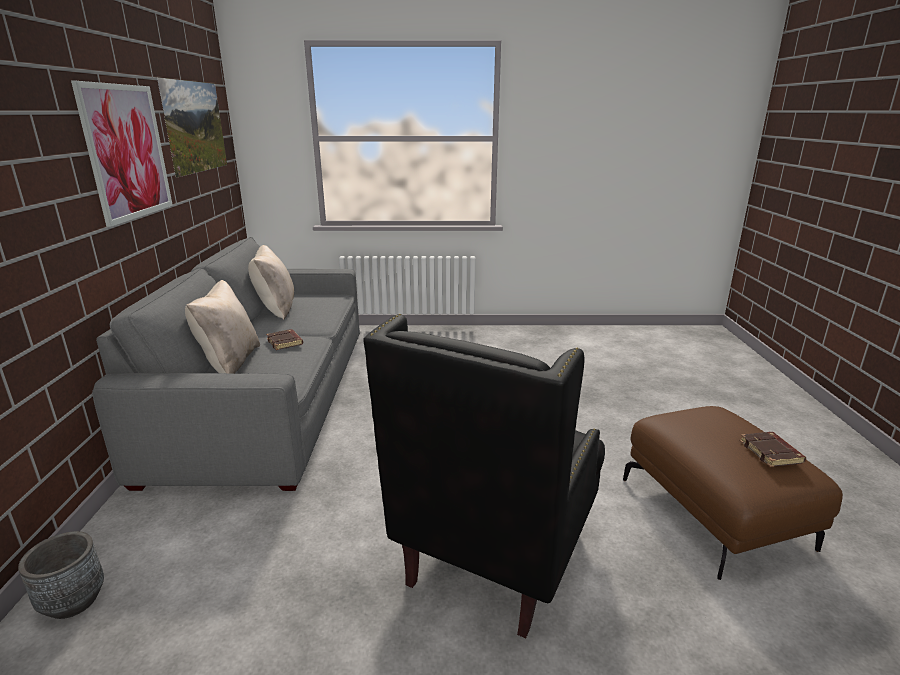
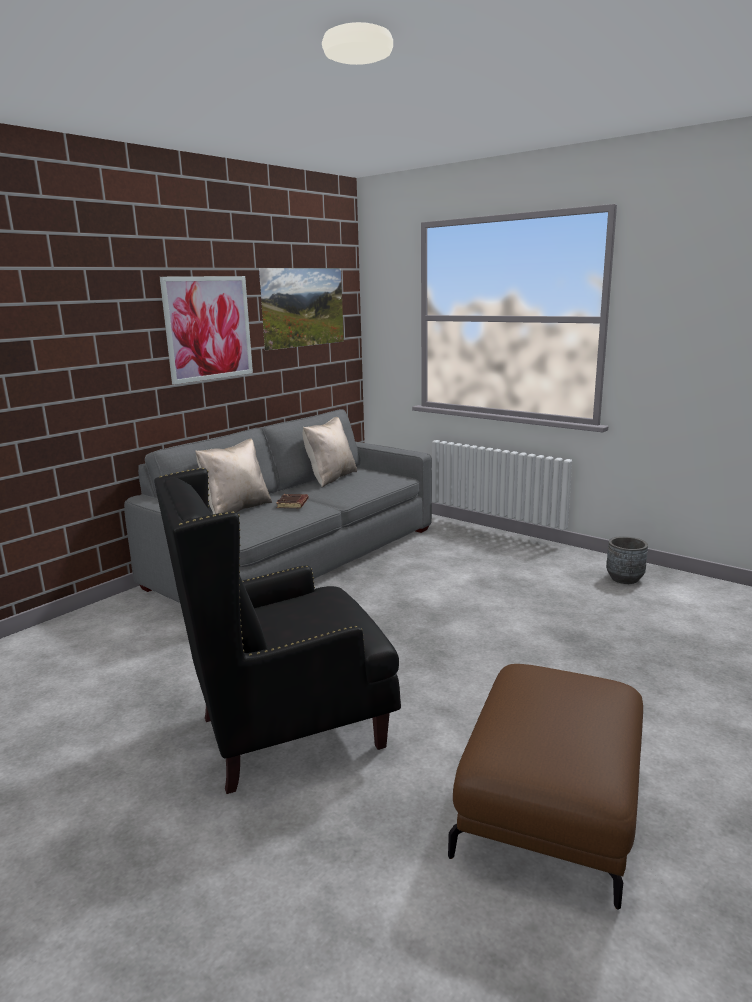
camera: 40 degrees right, 5 degrees down
grey planter [18,531,104,619] -> grey planter moved to [606,537,648,584]
brown book [739,432,806,467] -> none

